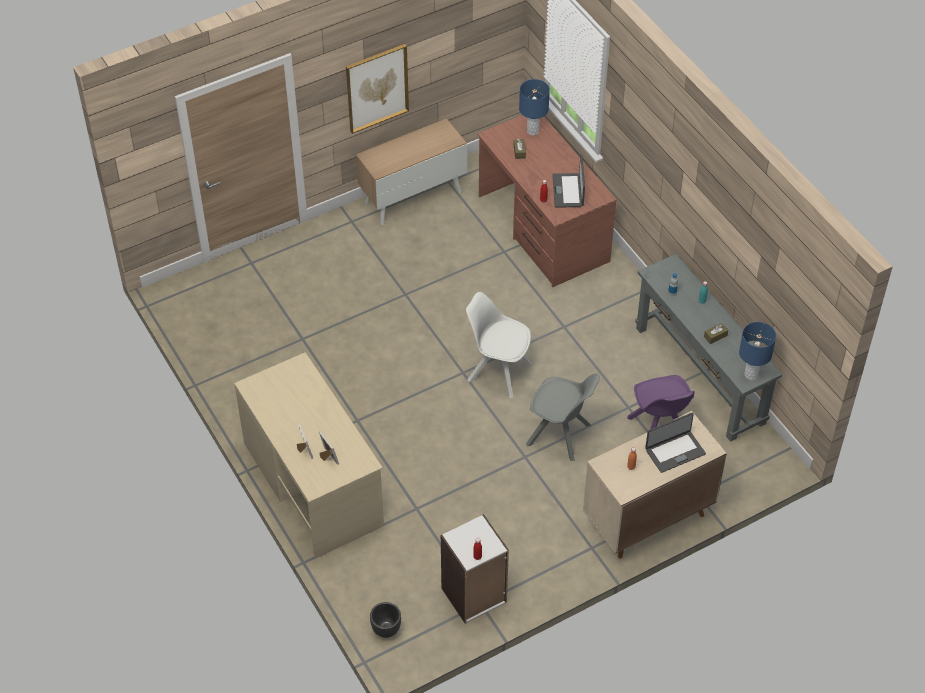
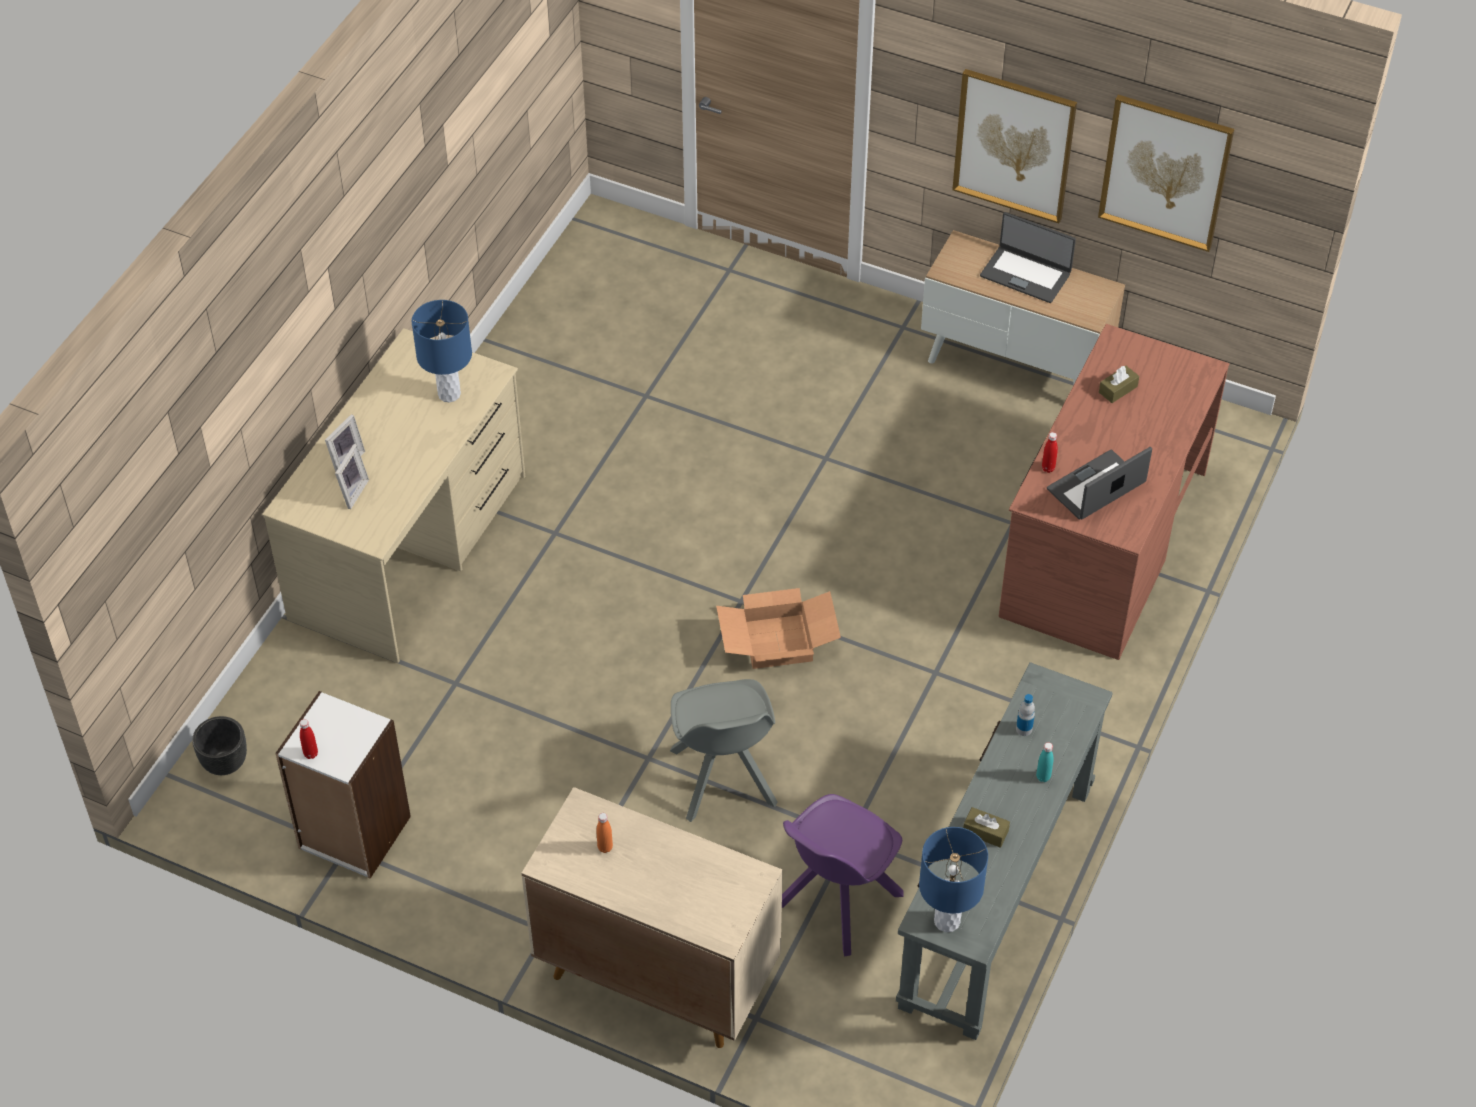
camera: 55 degrees right, 0 degrees up
white chair [466,292,532,398] -> cardboard box [716,588,841,669]
blue table lamp [519,79,550,136] -> blue table lamp moved to [412,300,472,403]
laptop [645,412,706,473] -> laptop moved to [980,212,1076,303]
none -> picture [1098,95,1234,252]

